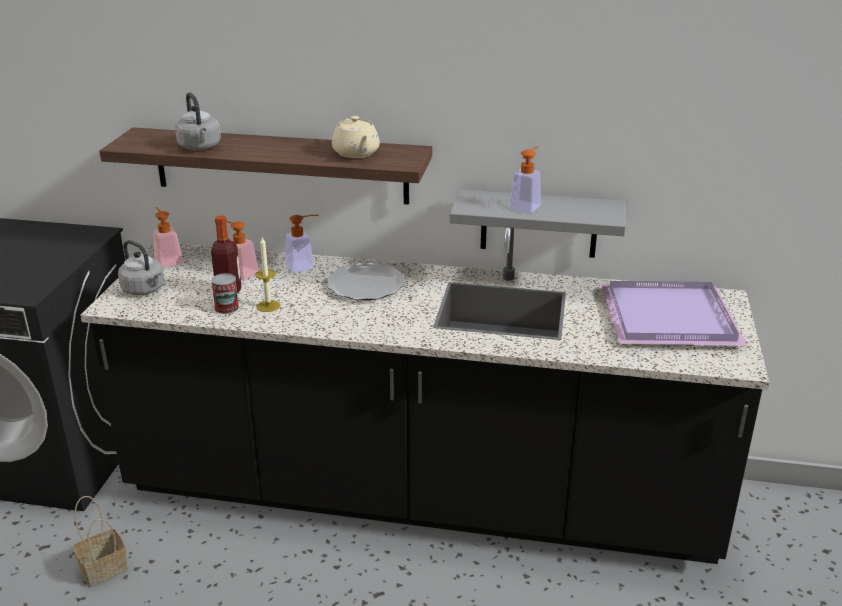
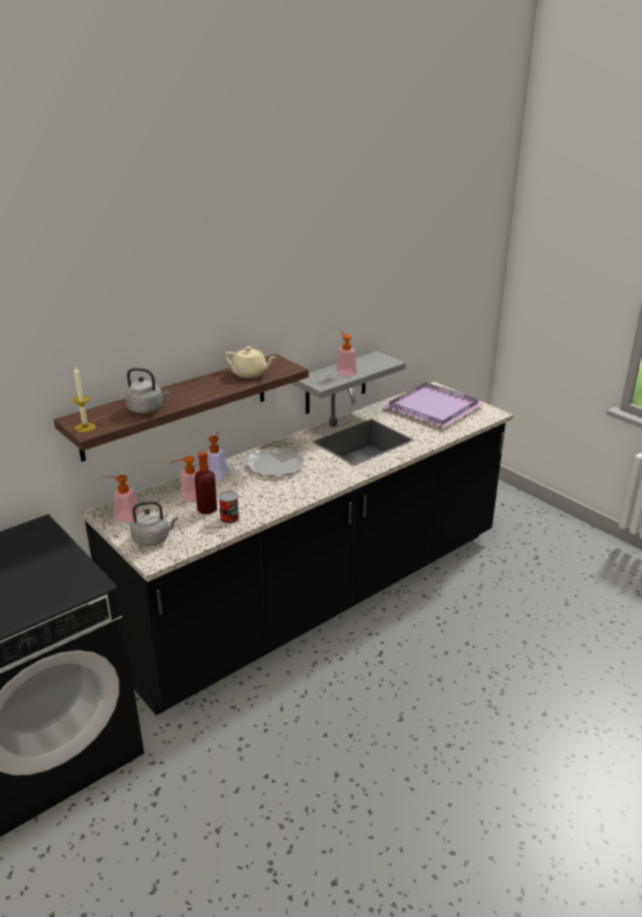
camera: 50 degrees left, 0 degrees up
basket [73,496,128,587] -> none
candle [255,237,280,312] -> candle moved to [72,366,96,432]

